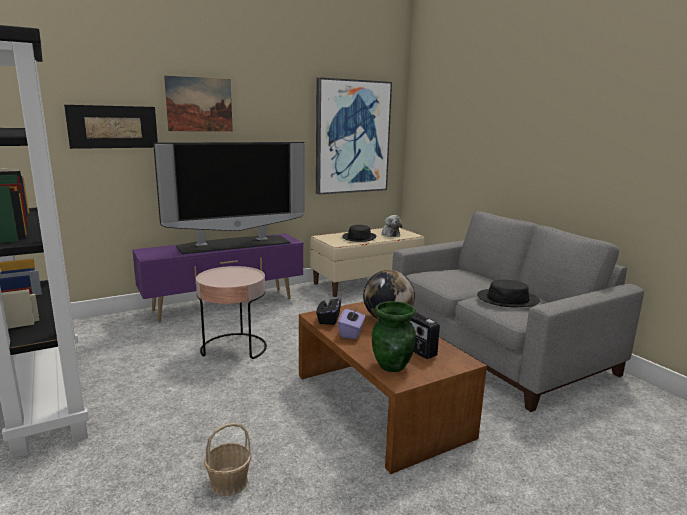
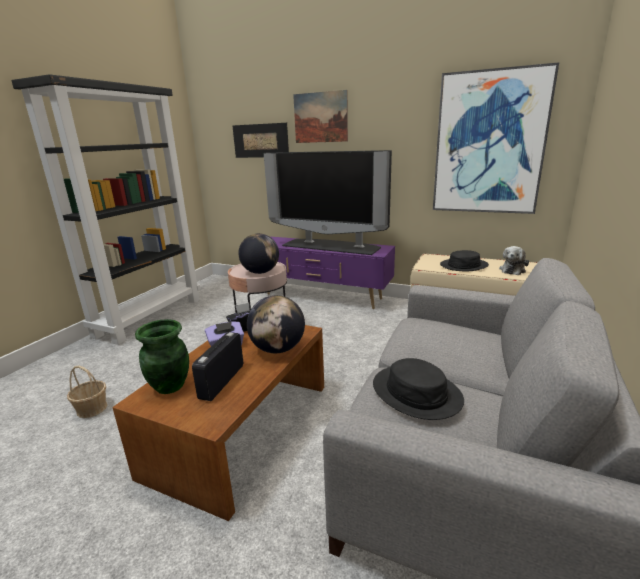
camera: 55 degrees right, 5 degrees up
none -> globe [238,233,279,274]

